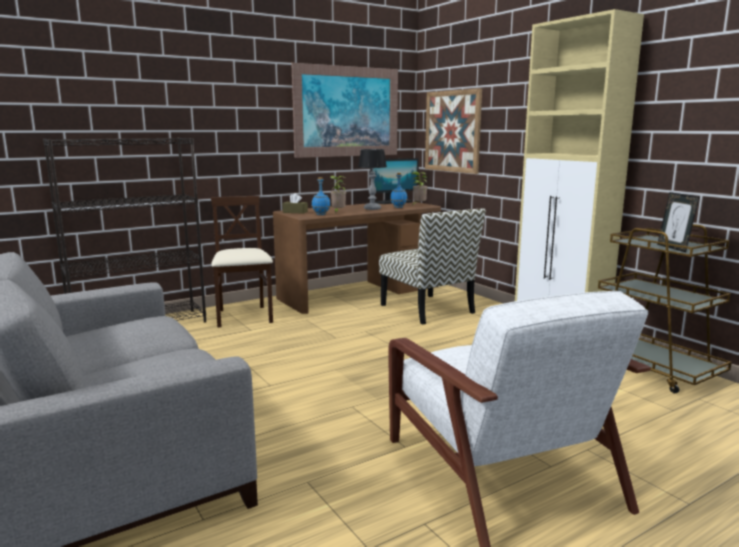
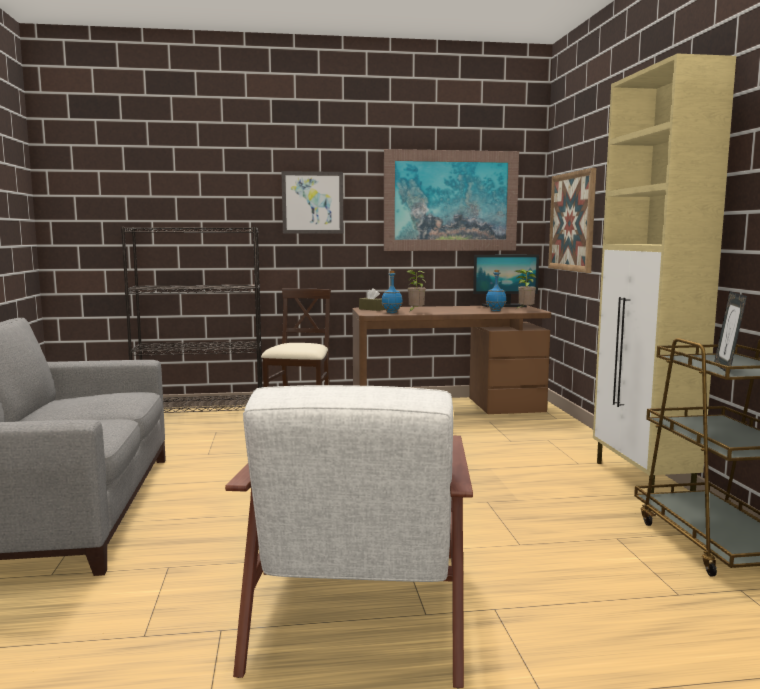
camera: 25 degrees right, 5 degrees down
table lamp [358,149,387,210] -> none
chair [379,208,486,324] -> none
none -> picture [281,171,343,233]

